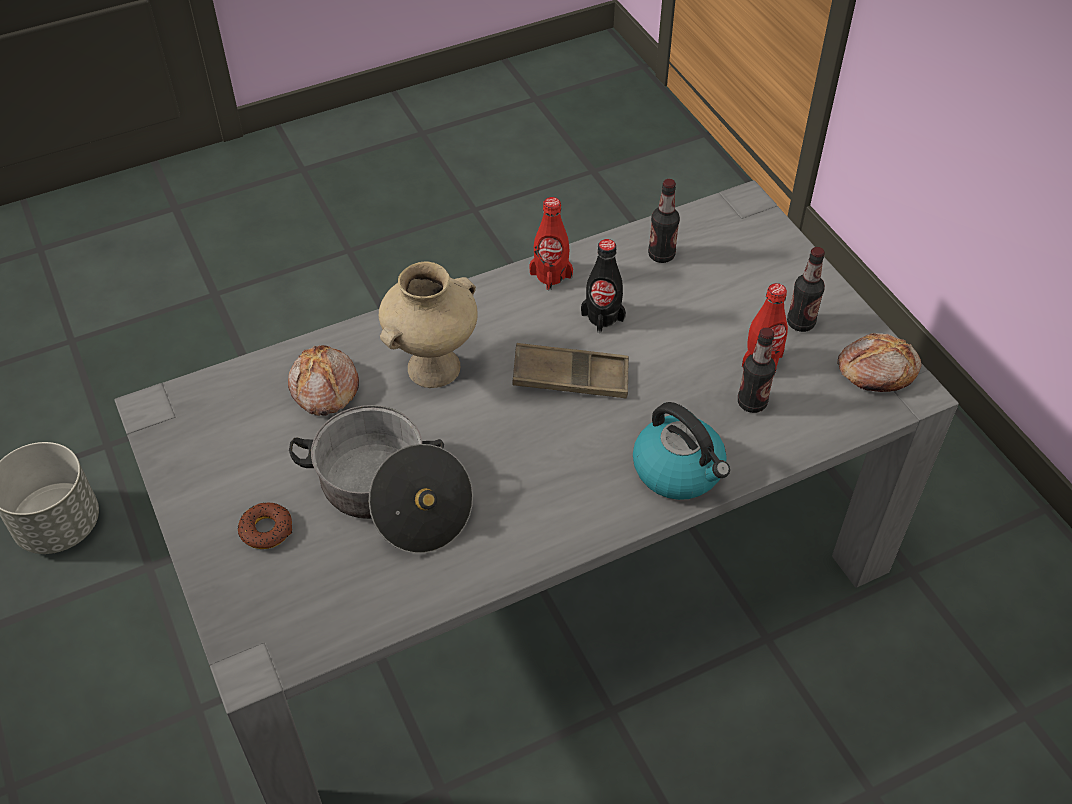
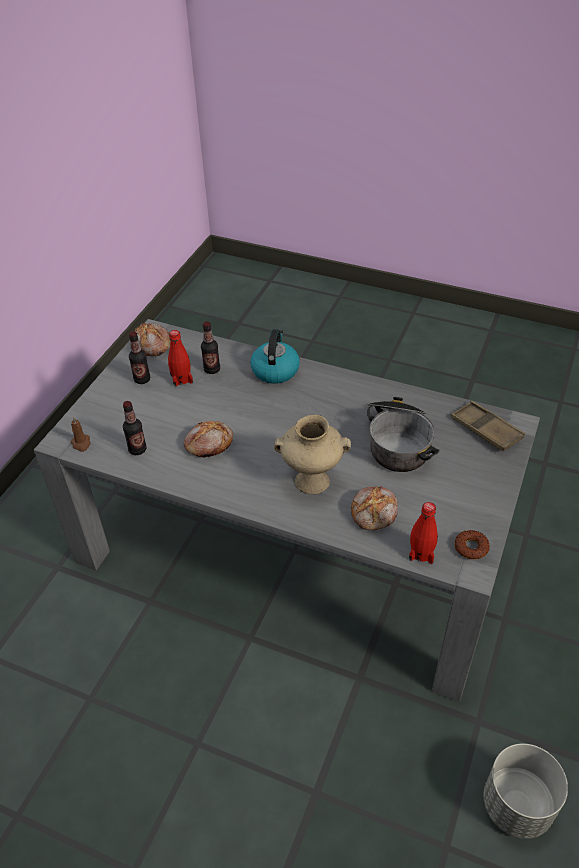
camera: 130 degrees left, 5 degrees down
donut [237,503,292,549] -> donut moved to [455,530,490,559]
brown tray [512,343,629,399] -> brown tray moved to [451,401,525,452]
red bottle [529,197,573,290] -> red bottle moved to [409,502,438,564]
black bottle [581,239,626,333] -> bread [183,421,233,457]
none -> brown candle [71,416,91,452]

